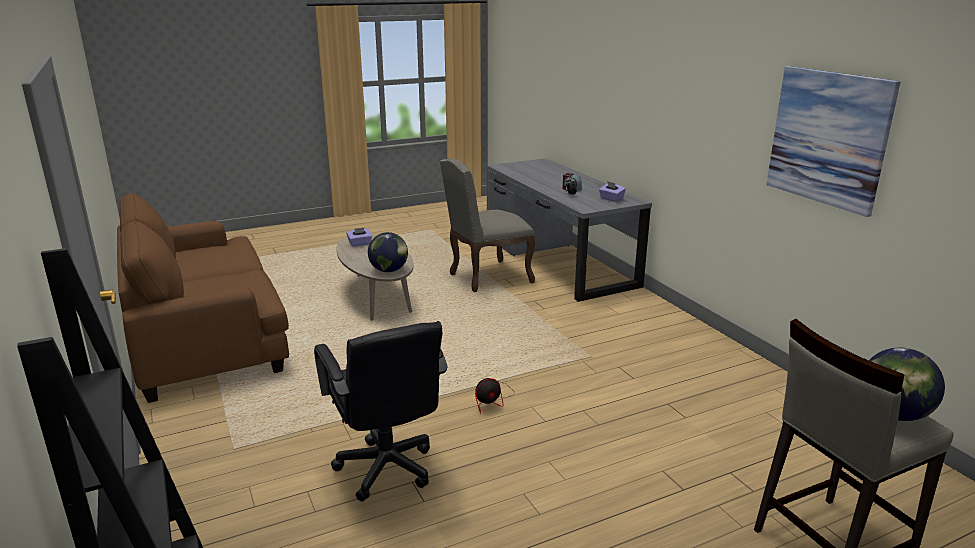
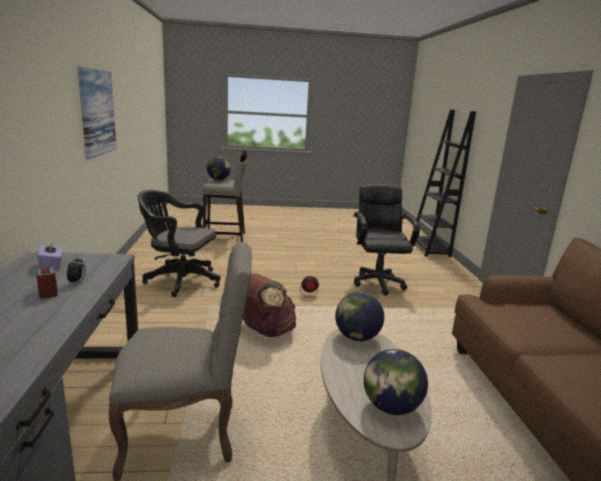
camera: 160 degrees left, 5 degrees down
purple tissue box [346,228,372,247] -> globe [364,349,428,415]
none -> black office chair [138,190,220,297]
none -> brown backpack [243,274,296,337]

